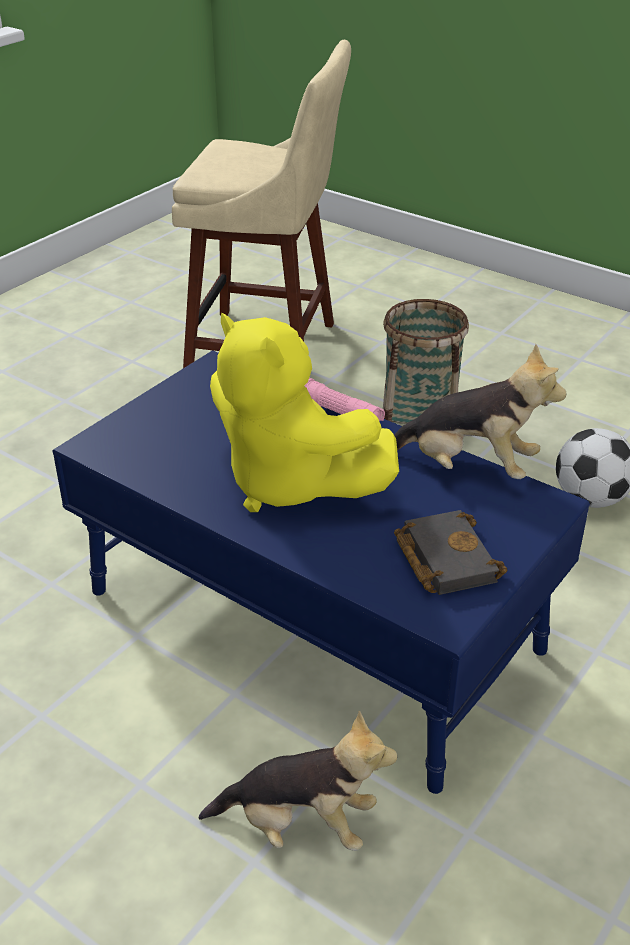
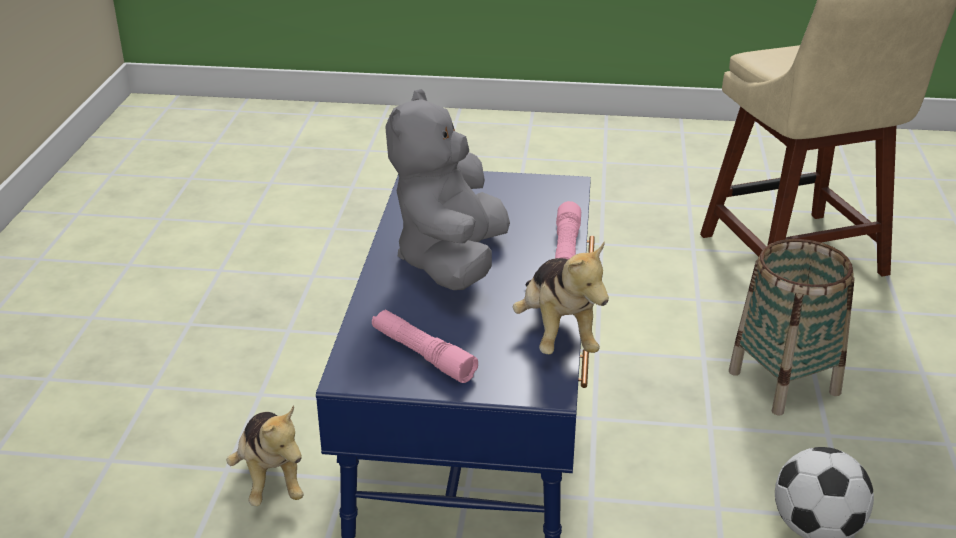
camera: 60 degrees right, 5 degrees down
yellow plush toy [210,312,399,512] -> grey plush toy [385,89,510,290]
black book [394,510,507,595] -> pink flashlight [372,310,478,383]

